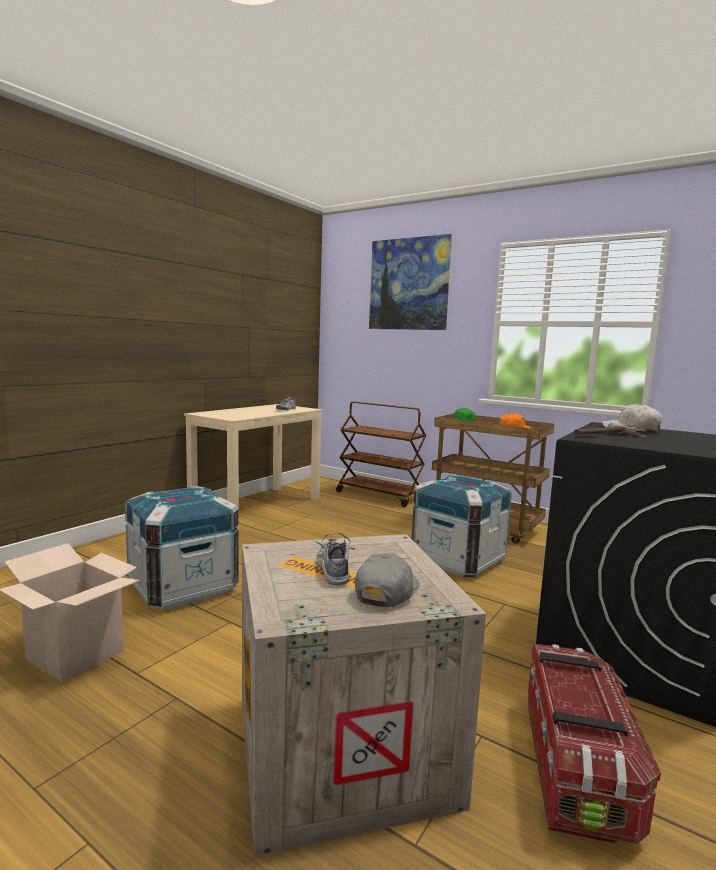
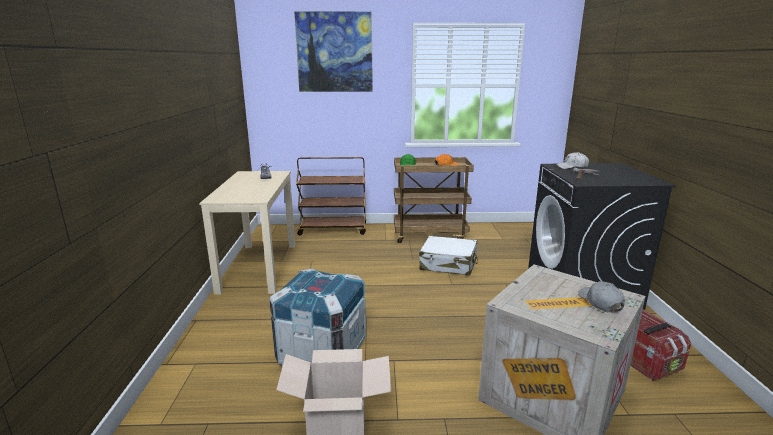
camera: 35 degrees left, 10 degrees up
shoe [313,533,355,585] -> none
crate [412,475,512,577] -> white suitcase [419,236,478,276]

